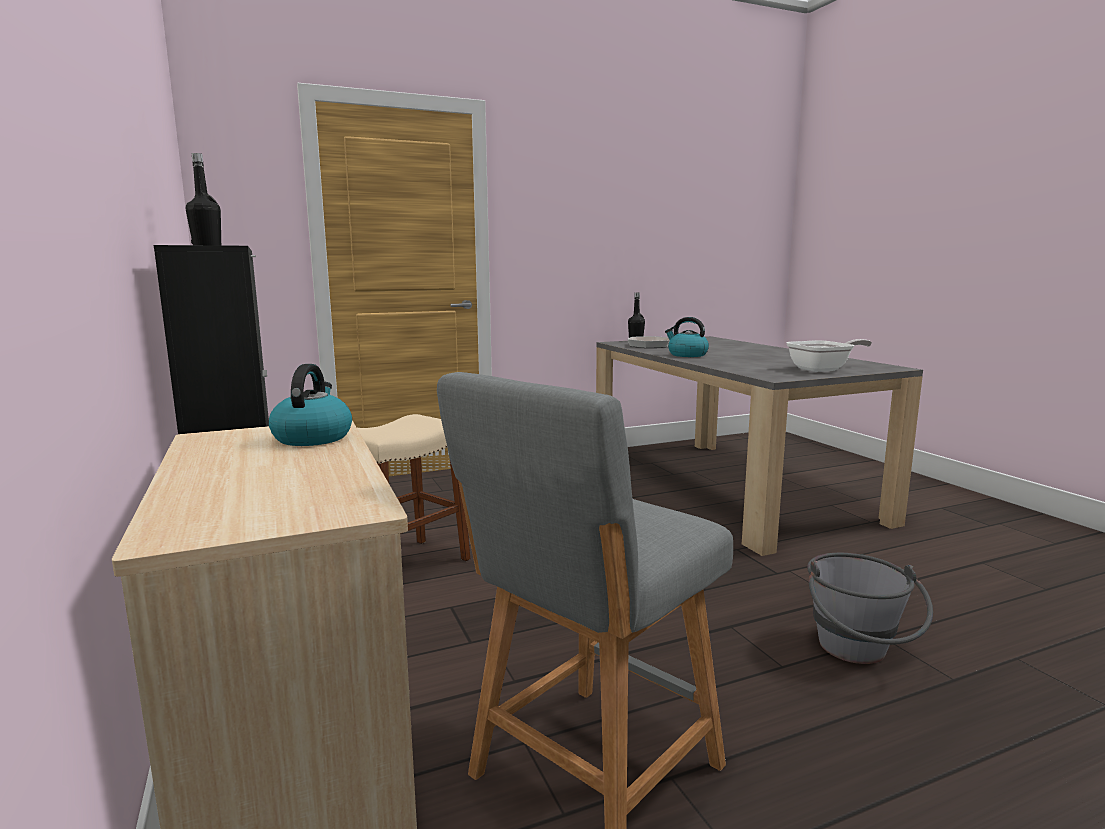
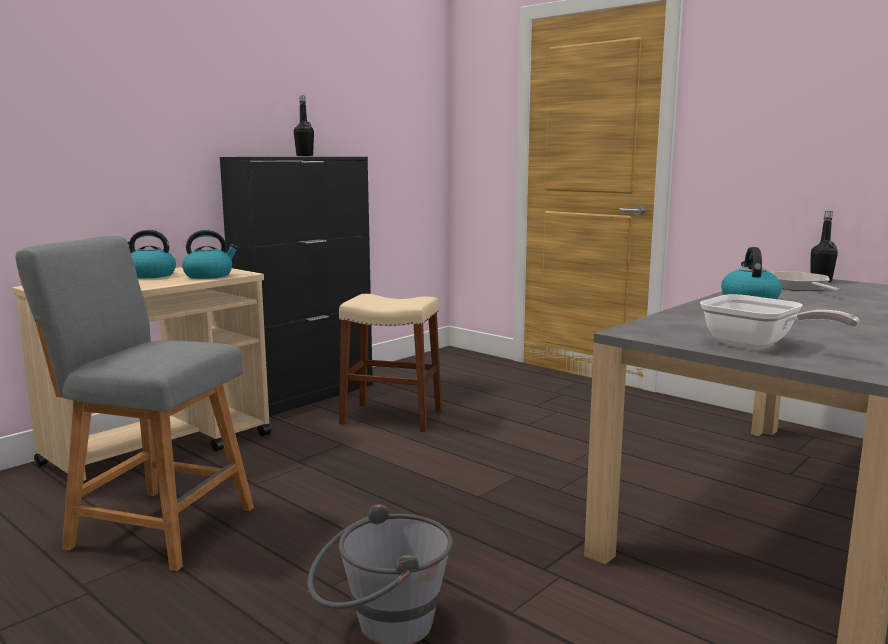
camera: 65 degrees right, 0 degrees up
none -> kettle [128,230,176,278]

